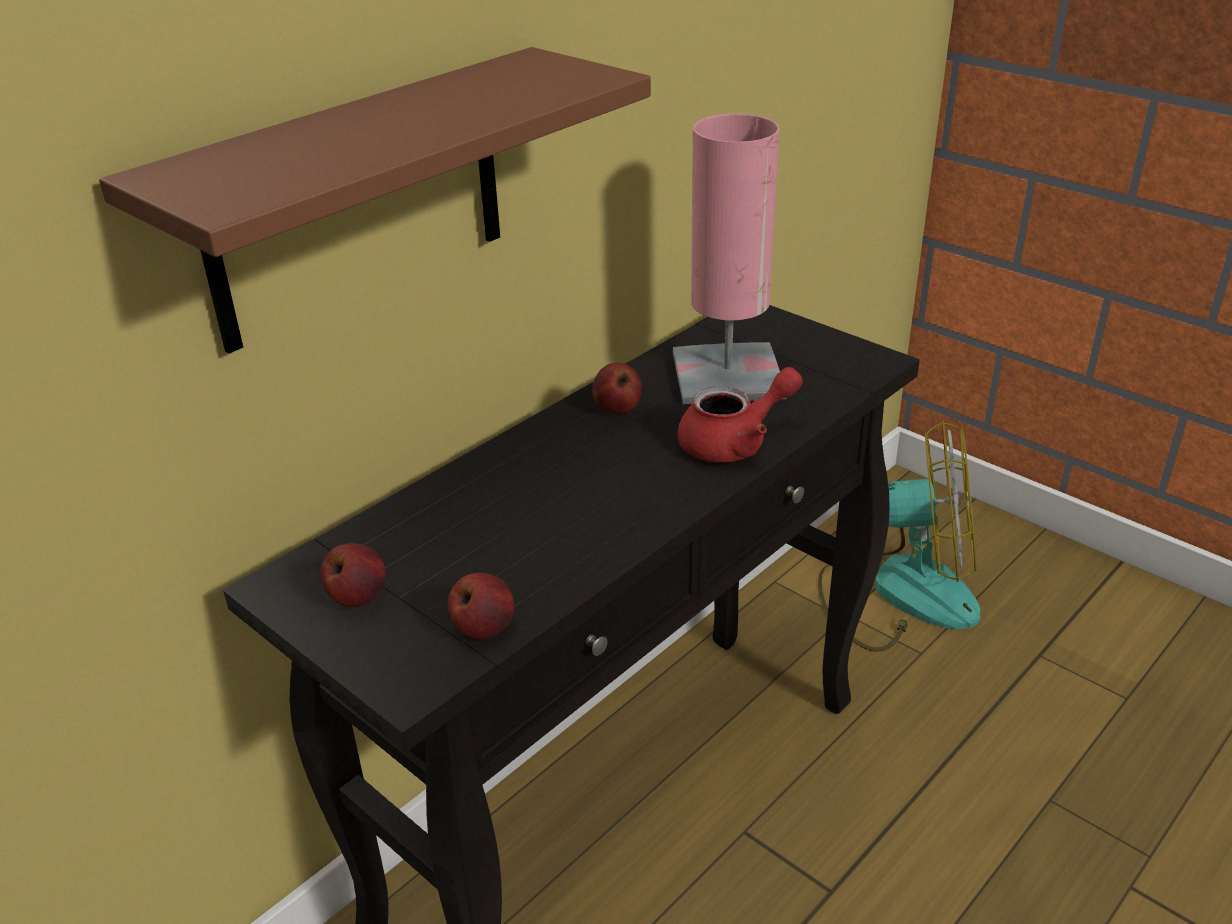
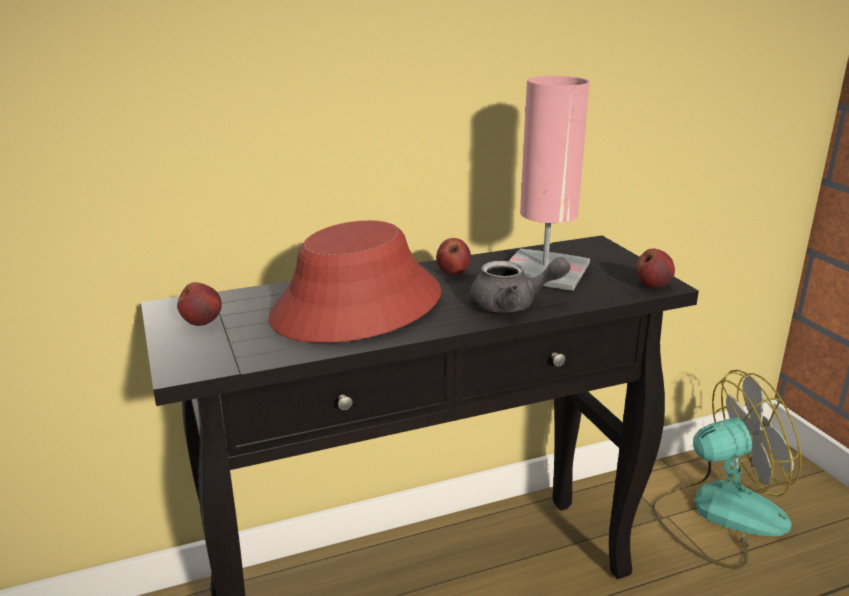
camera: 25 degrees right, 10 degrees down
brown shelf [99,47,651,354] -> none
apple [448,573,514,639] -> apple moved to [636,248,675,288]
red teapot [677,367,803,463] -> grey teapot [470,257,571,313]
fan [818,420,981,652] -> fan turned 45 degrees counterclockwise [652,370,801,569]
none -> red hat [268,220,441,343]

